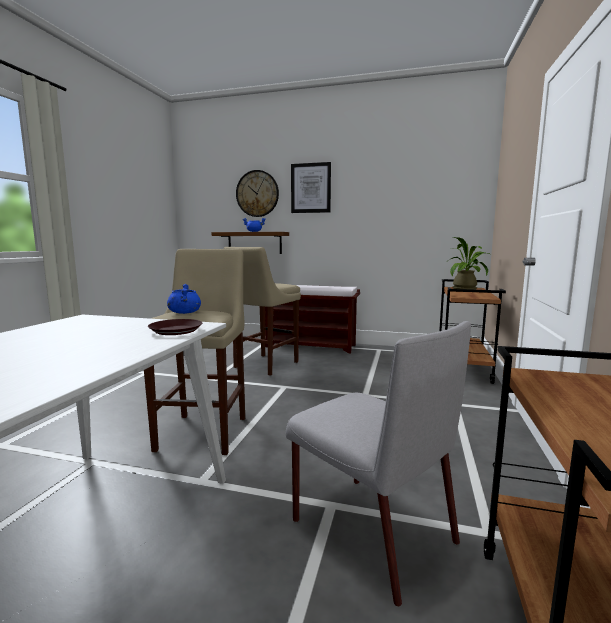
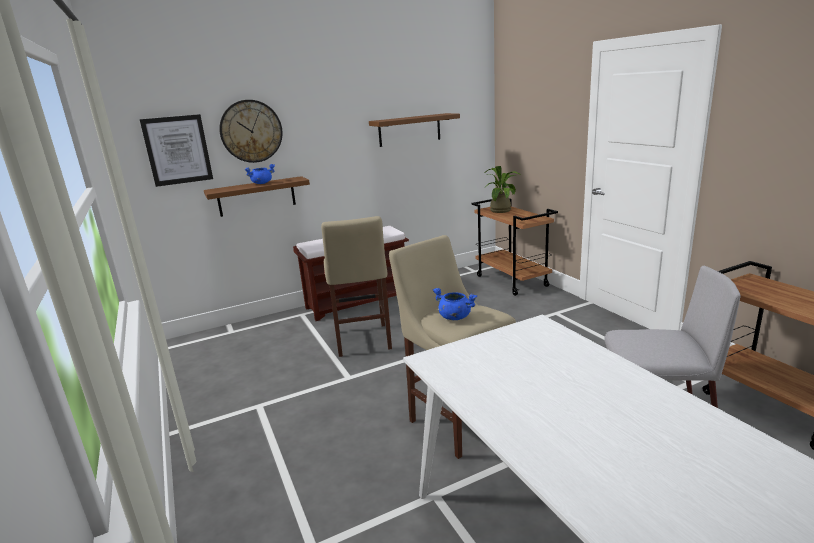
camera: 40 degrees left, 10 degrees up
brown plate [148,319,202,335] -> none
picture [291,162,331,213] -> picture moved to [140,114,213,187]
none -> brown shelf [369,113,460,147]

